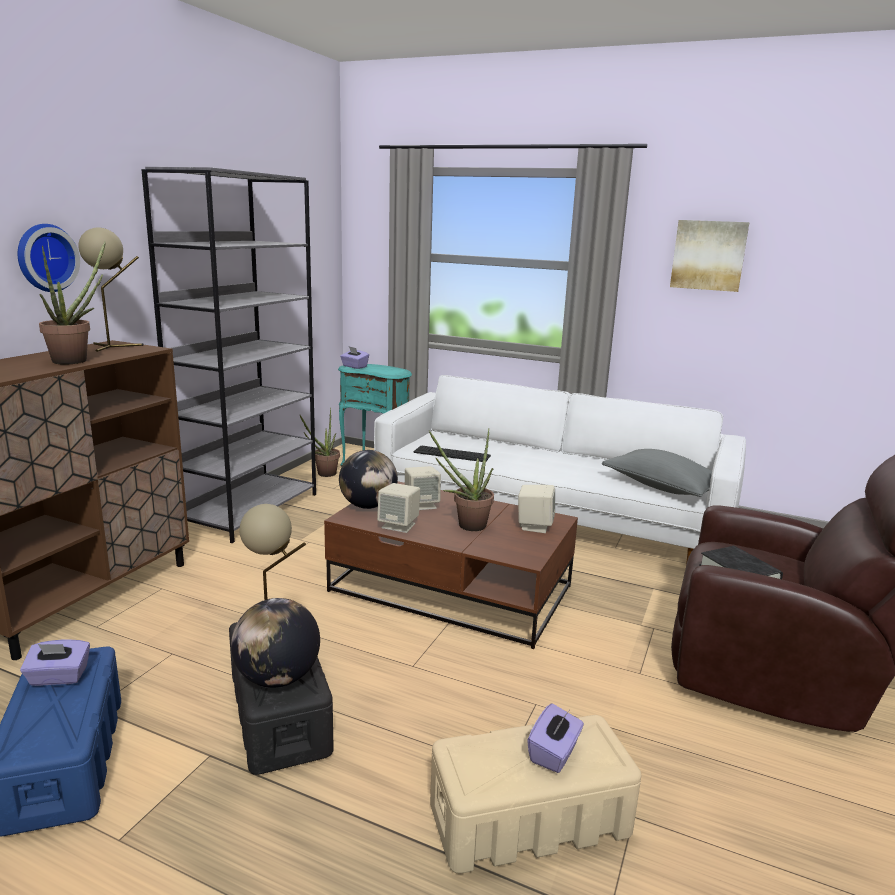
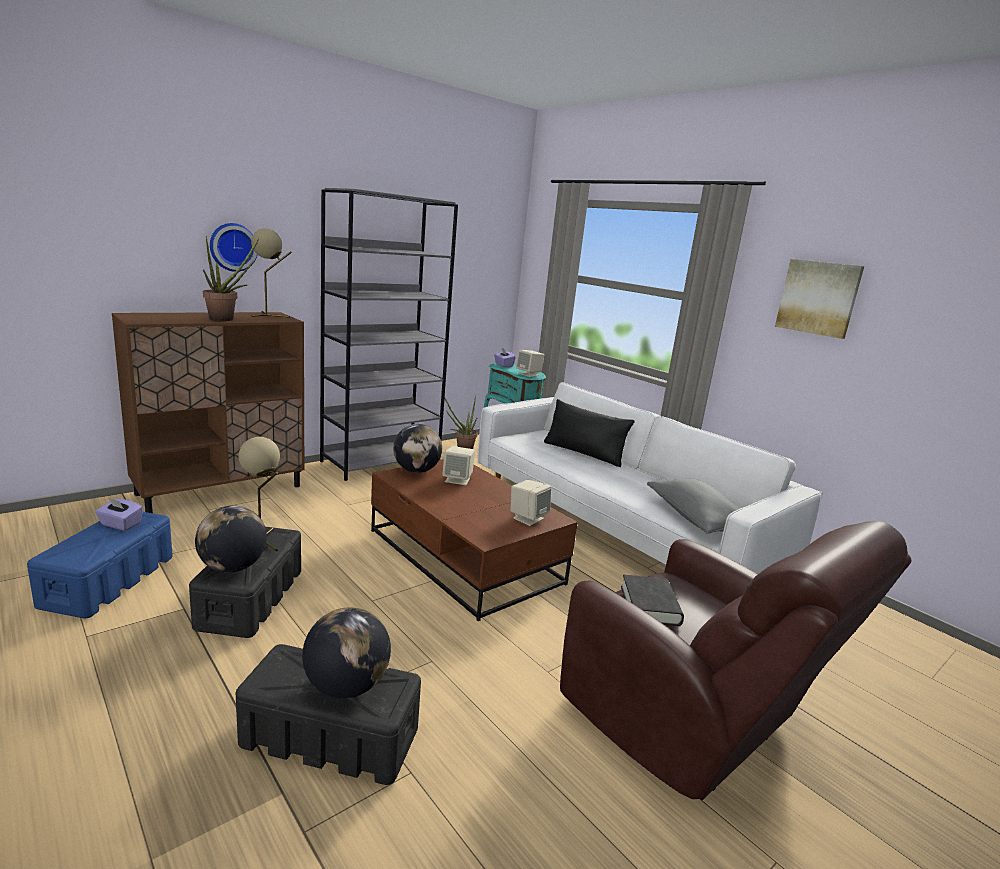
camera: 25 degrees right, 0 degrees up
beige speaker [377,483,420,533] -> beige speaker moved to [516,350,544,377]
keyboard [413,446,491,462] -> none
potted plant [429,428,494,531] -> none
beige storage box [430,715,642,874] -> black storage box [236,644,421,785]
purple tissue box [527,703,584,773] -> globe [302,607,391,698]
none -> black pillow [544,399,634,467]

